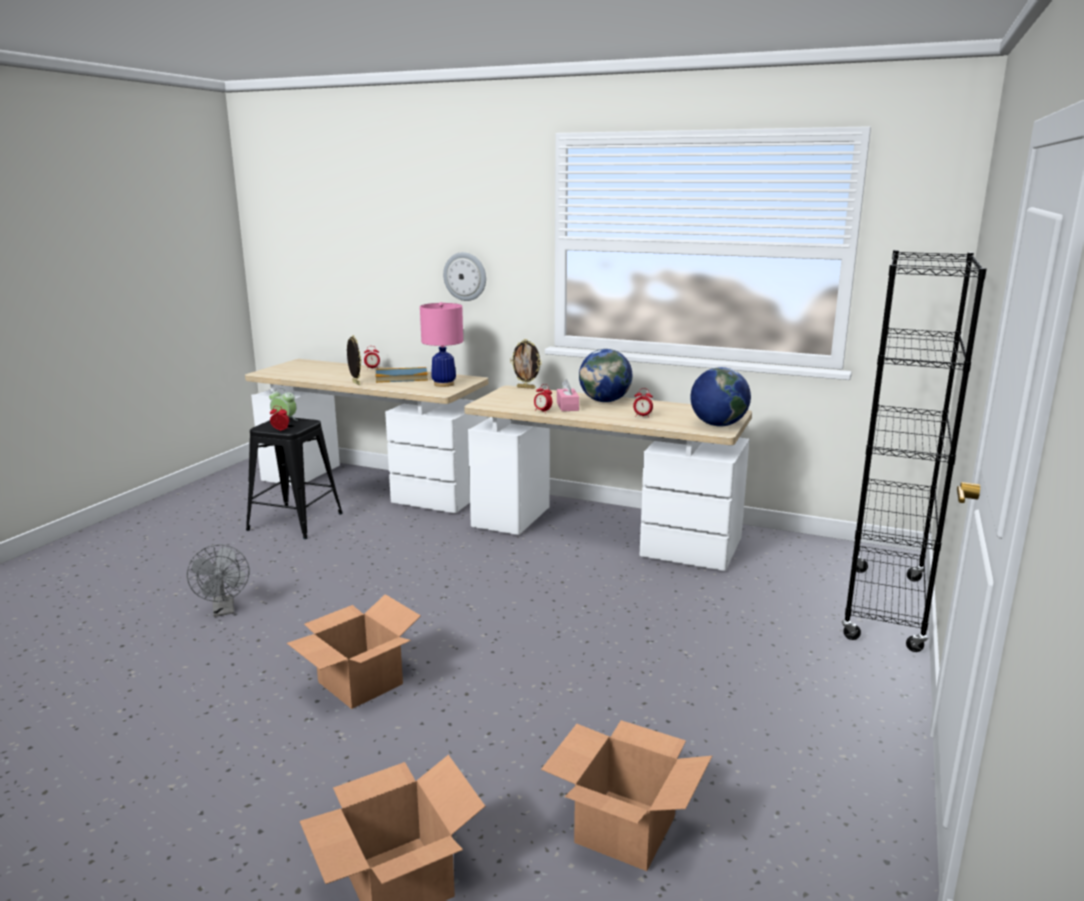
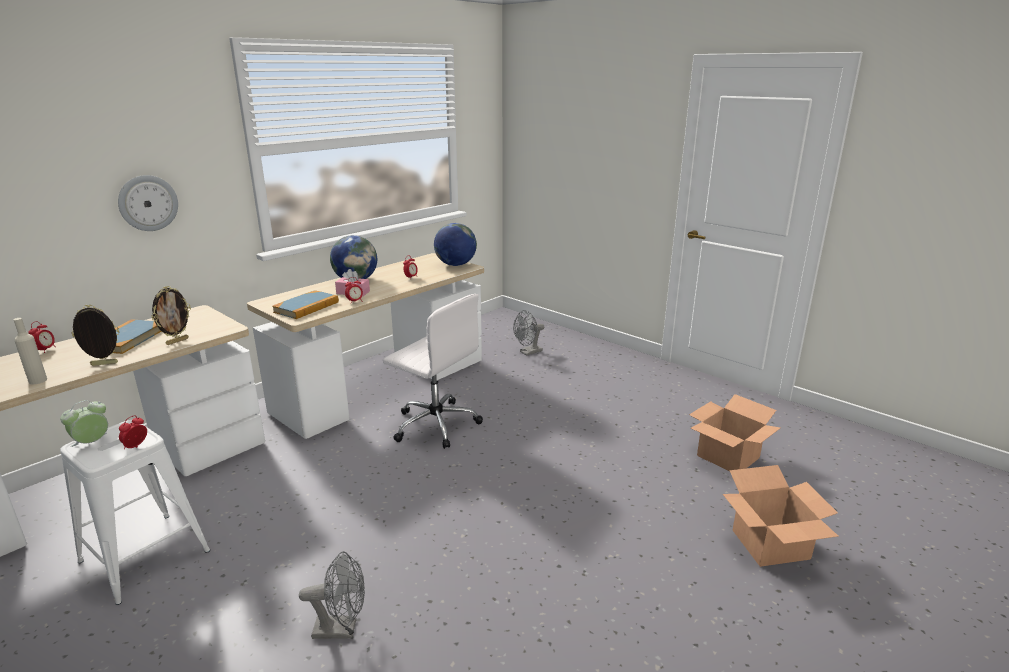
camera: 70 degrees left, 5 degrees up
black stool [246,417,343,539] -> white stool [60,420,210,605]
cardboard box [287,594,421,709] -> none
pink table lamp [420,302,463,387] -> none
picture frame [510,339,542,389] -> picture frame moved to [152,286,191,345]
black bookcase [842,250,987,652] -> none
none -> beige bottle [13,318,47,384]
none -> book [272,290,339,319]
none -> white office chair [383,294,483,449]
none -> grey fan [513,310,544,356]

